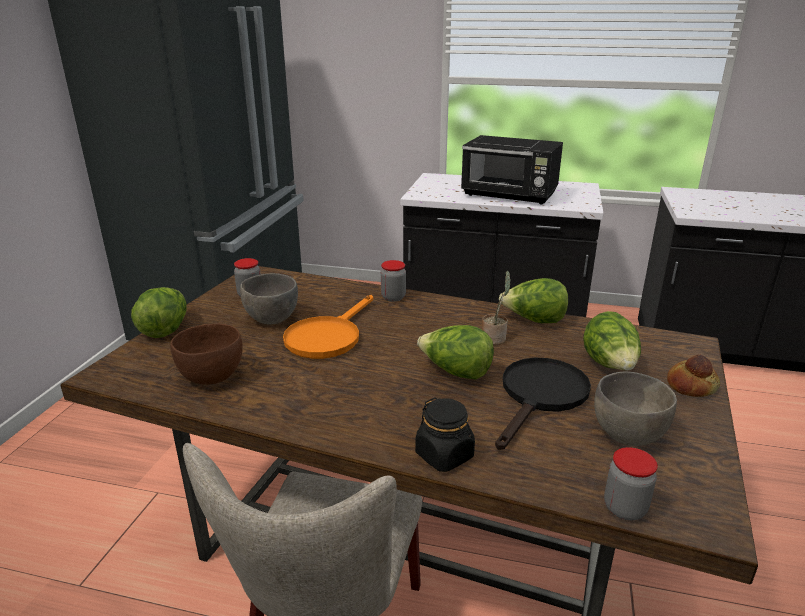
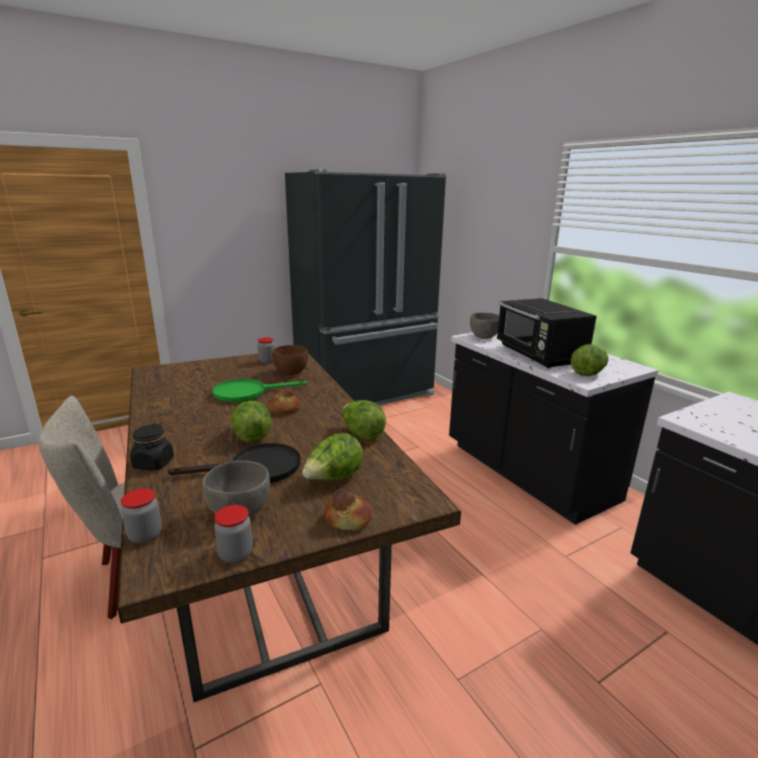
camera: 45 degrees right, 5 degrees down
lettuce [131,287,187,338] -> lettuce moved to [571,344,608,376]
brown bowl [170,323,243,385] -> brown bowl moved to [272,345,308,375]
grey bowl [240,273,298,324] -> grey bowl moved to [470,312,499,339]
orange frying pan [283,295,373,359] -> green frying pan [212,379,307,402]
jar [381,260,406,302] -> jar moved to [214,505,253,563]
potted plant [482,271,511,345] -> none
none -> bread [268,386,300,414]

